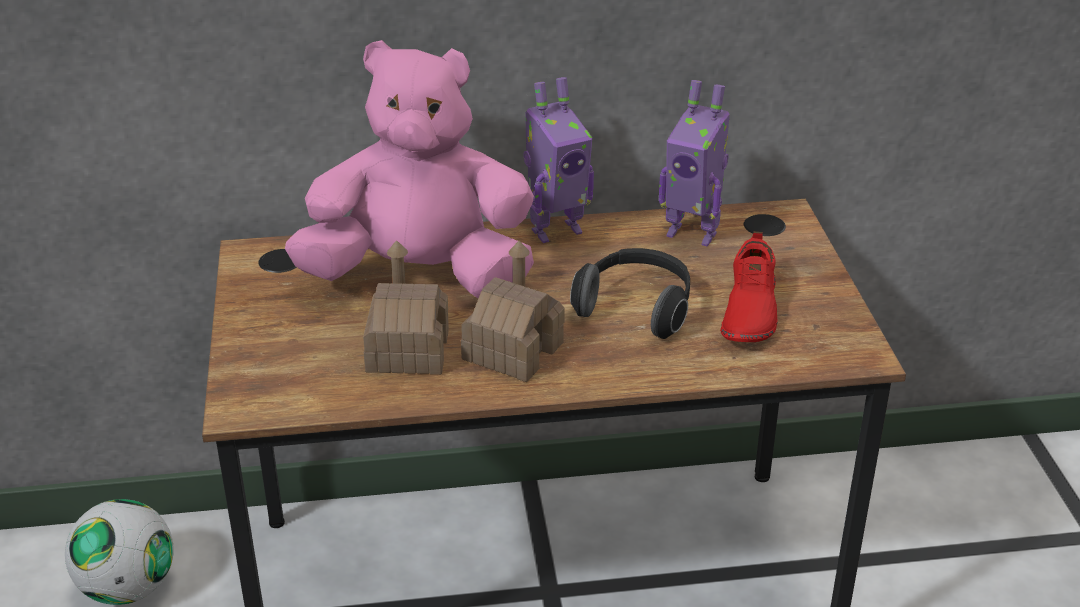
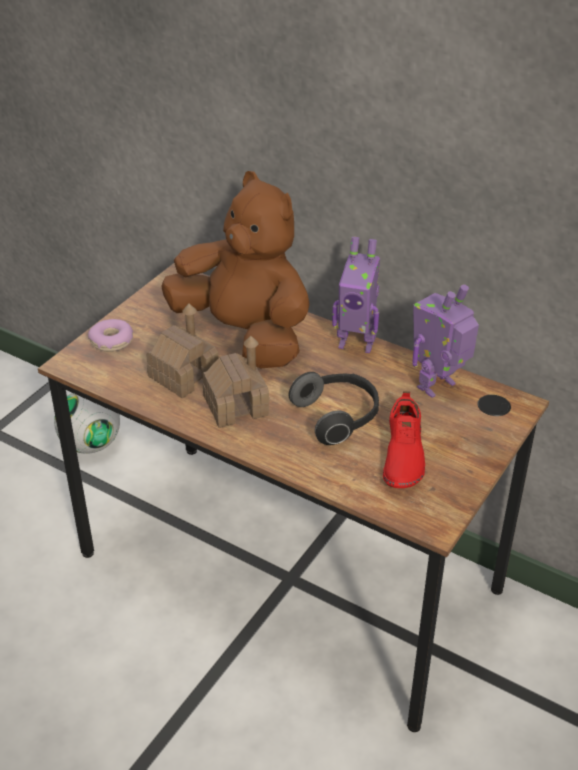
camera: 40 degrees right, 5 degrees up
pink plush toy [285,40,534,298] -> brown plush toy [161,171,310,368]
toy robot [659,80,730,246] -> toy robot turned 75 degrees clockwise [412,284,479,398]
red shoe [720,231,778,342] -> red shoe turned 45 degrees counterclockwise [383,392,425,488]
none -> donut [88,319,133,352]

